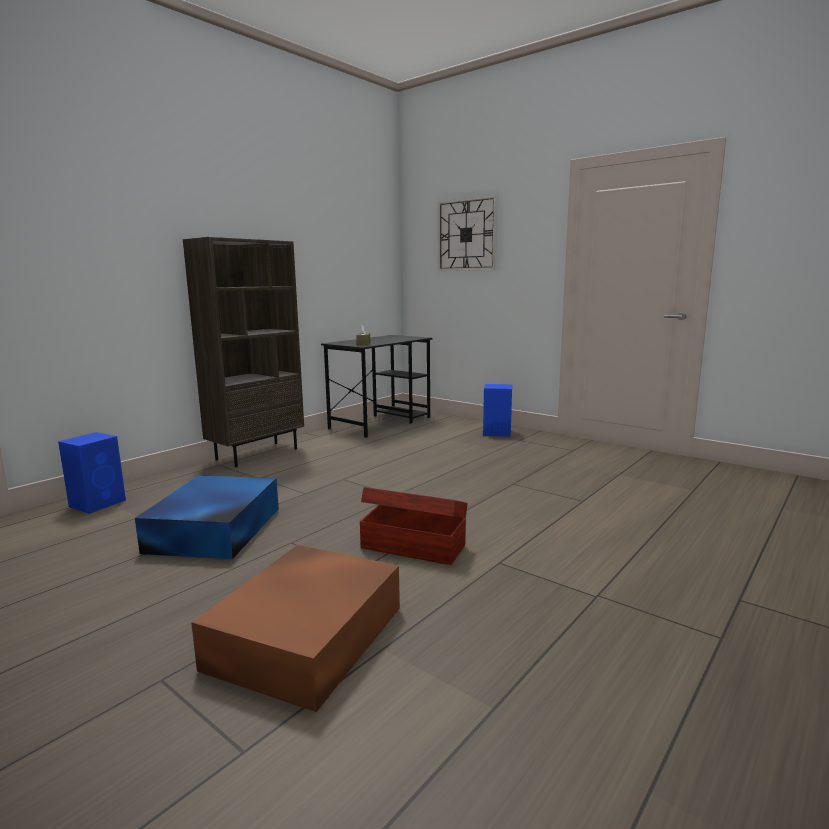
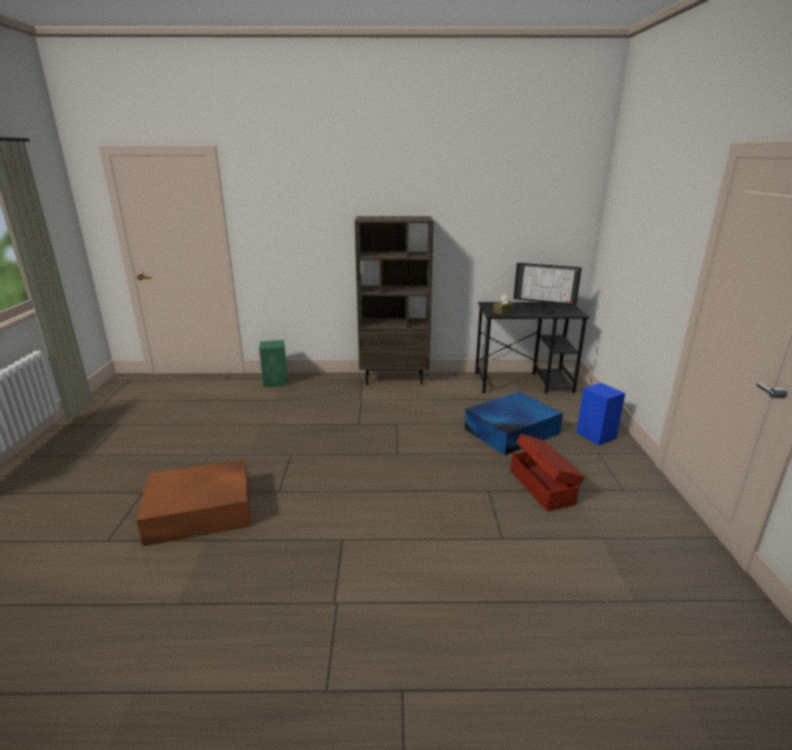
camera: 50 degrees right, 10 degrees up
blue speaker [58,432,126,514] -> green speaker [259,340,288,388]
blue storage box [135,475,279,559] -> blue storage box moved to [465,392,563,455]
brown storage box [360,487,468,565] -> brown storage box moved to [511,434,585,511]
wall clock [438,195,498,271] -> none
none -> monitor [513,263,582,314]

